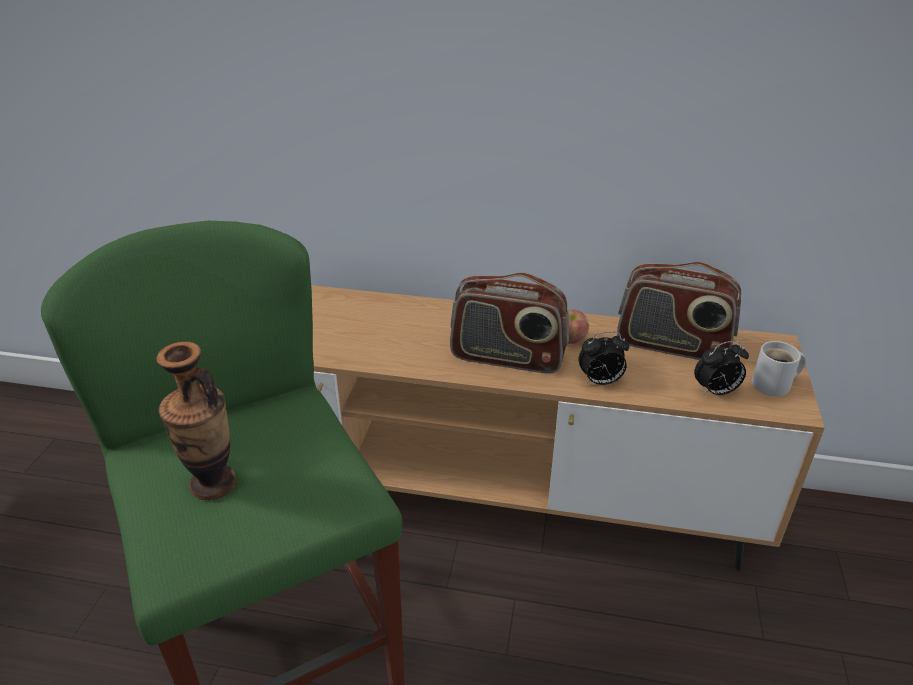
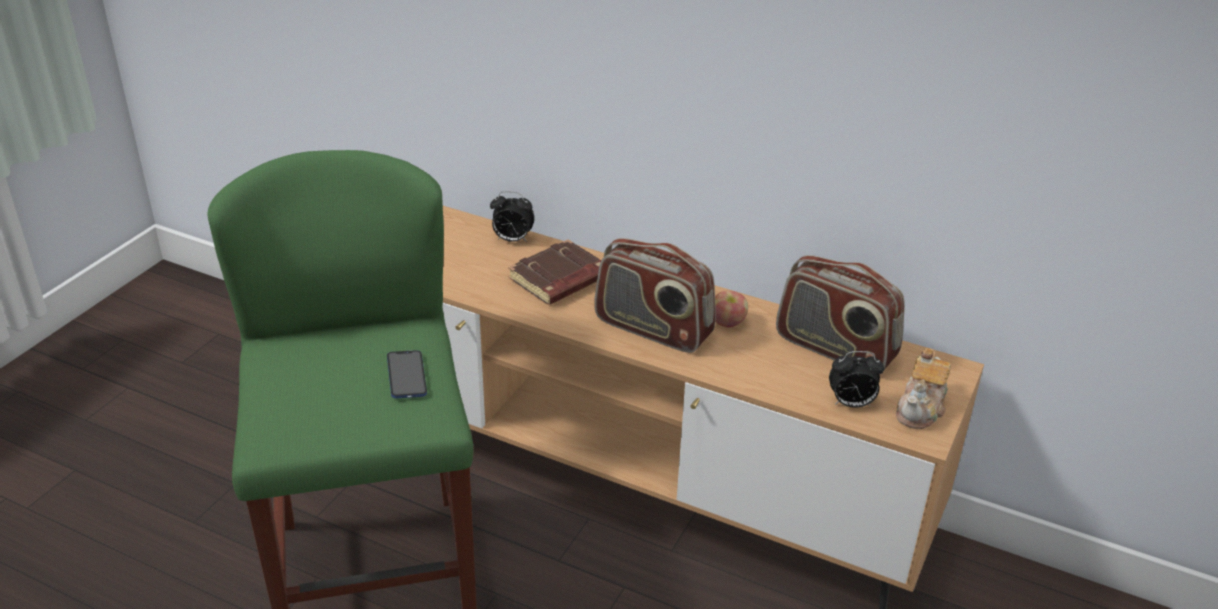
camera: 15 degrees right, 0 degrees up
vase [157,341,237,500] -> none
alarm clock [578,331,629,385] -> alarm clock moved to [490,191,535,242]
white mug [752,341,806,396] -> teapot [896,348,951,429]
none -> phone [387,350,427,398]
none -> brown book [508,239,601,305]

